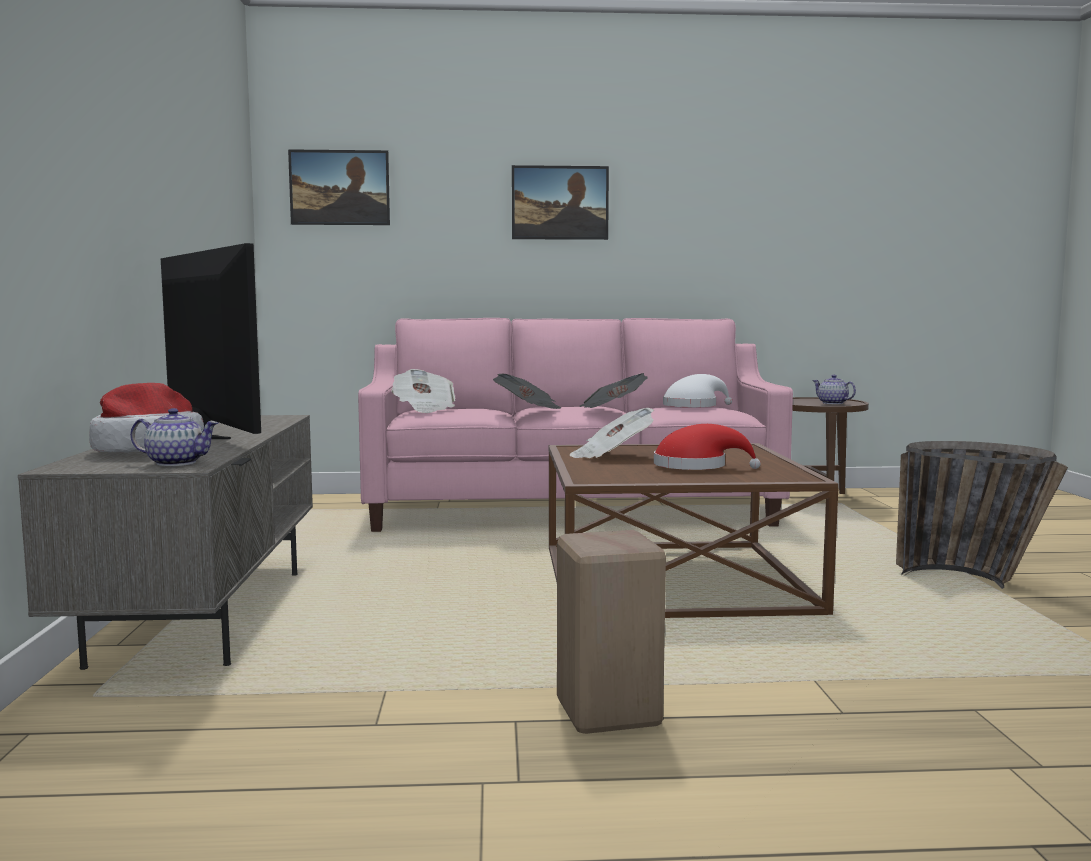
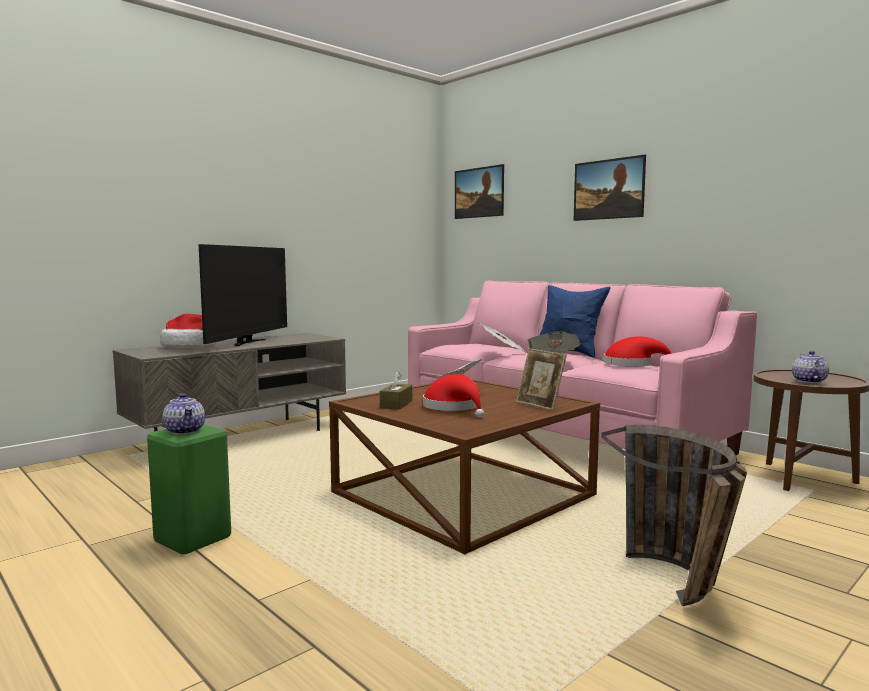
camera: 50 degrees right, 0 degrees up
teapot [130,408,218,466] -> teapot moved to [163,393,205,435]
newspaper [391,369,455,413] -> none
beige stool [557,530,666,734] -> green stool [147,425,231,554]
white hat [663,374,732,407] -> red hat [604,336,672,366]
none -> brown tissue box [380,371,412,410]
none -> picture frame [516,348,567,410]
none -> blue pillow [540,285,611,358]

